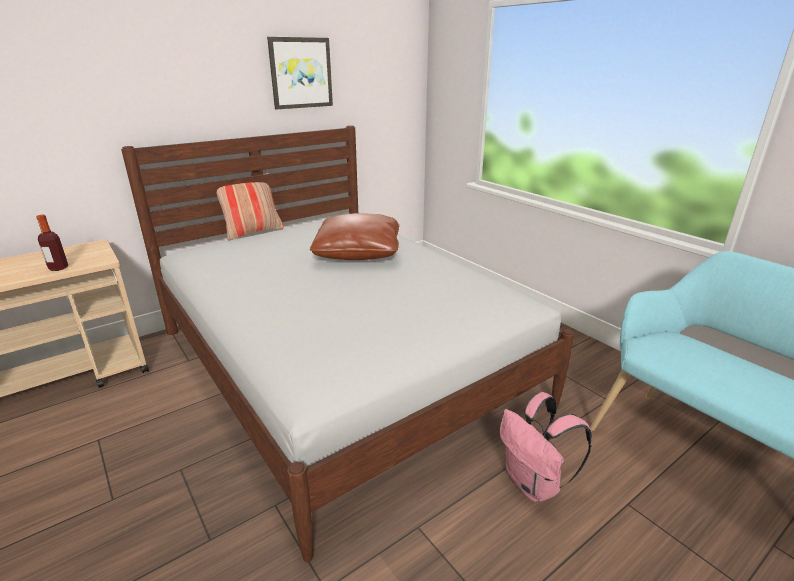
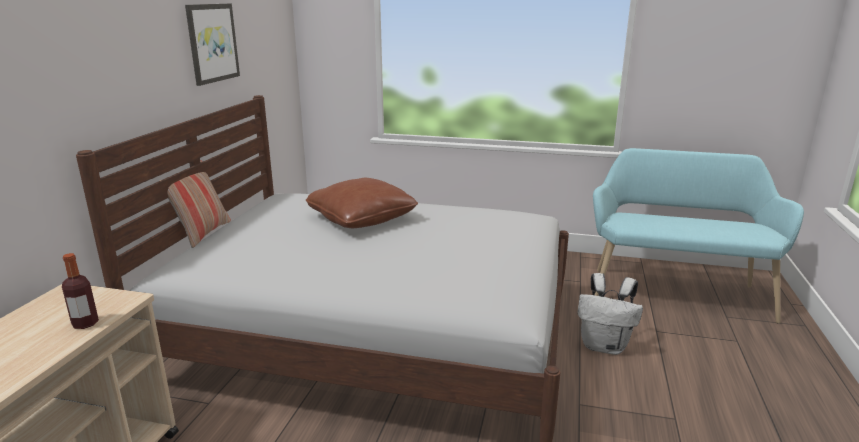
camera: 40 degrees left, 5 degrees down
pink backpack [499,392,592,502] -> white backpack [577,273,643,355]

